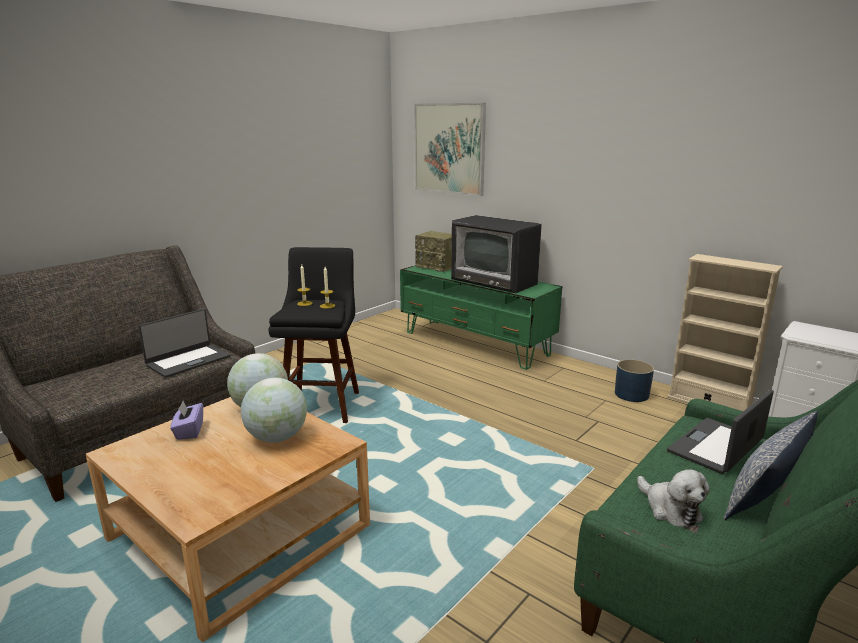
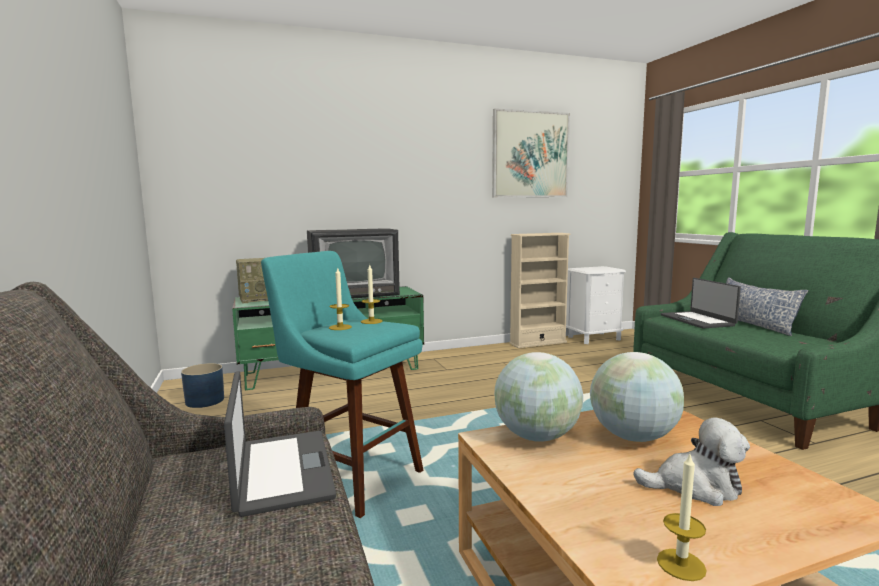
camera: 60 degrees left, 10 degrees down
purple tissue box [170,401,203,440] -> none
black stool [269,247,359,423] -> turquoise stool [261,251,423,518]
picture [414,103,486,196] -> picture moved to [492,108,570,198]
blue planter [615,359,654,402] -> blue planter moved to [181,363,224,408]
plush toy [637,469,710,528] -> plush toy moved to [633,417,750,506]
none -> candle [657,454,707,581]

